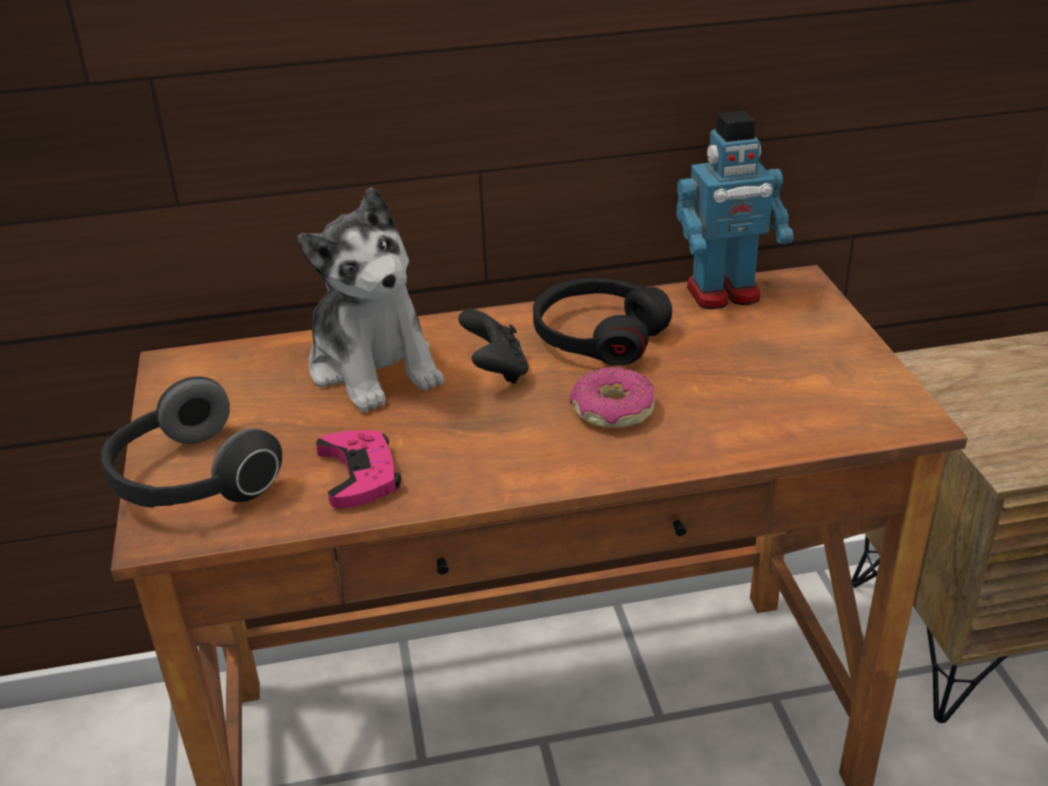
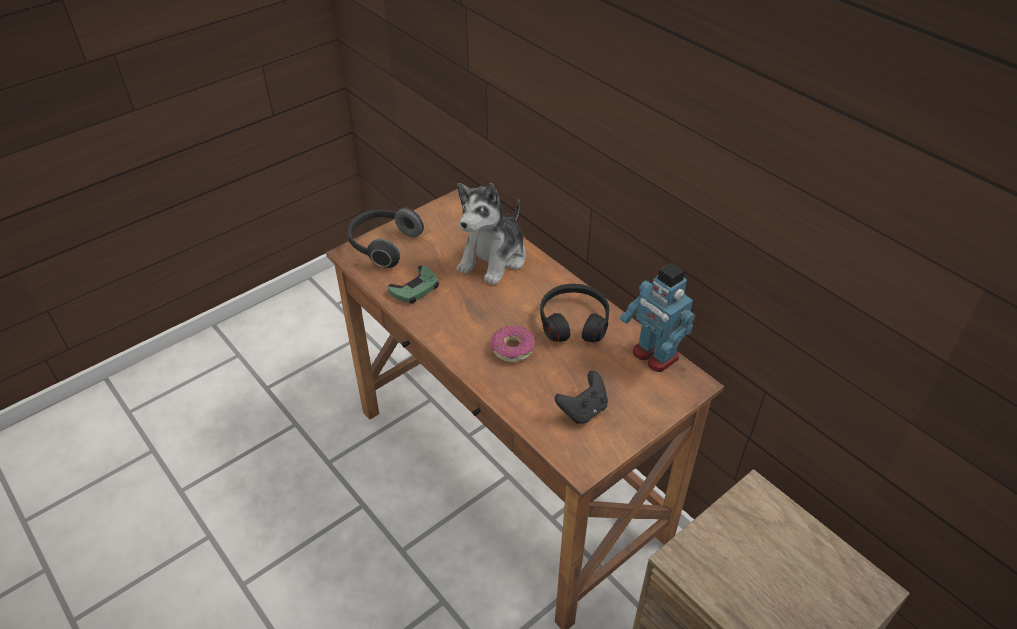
camera: 60 degrees right, 10 degrees up
pink game controller [316,430,401,508] -> green game controller [388,265,439,303]
black game controller [458,309,529,384] -> black game controller moved to [555,371,608,424]

